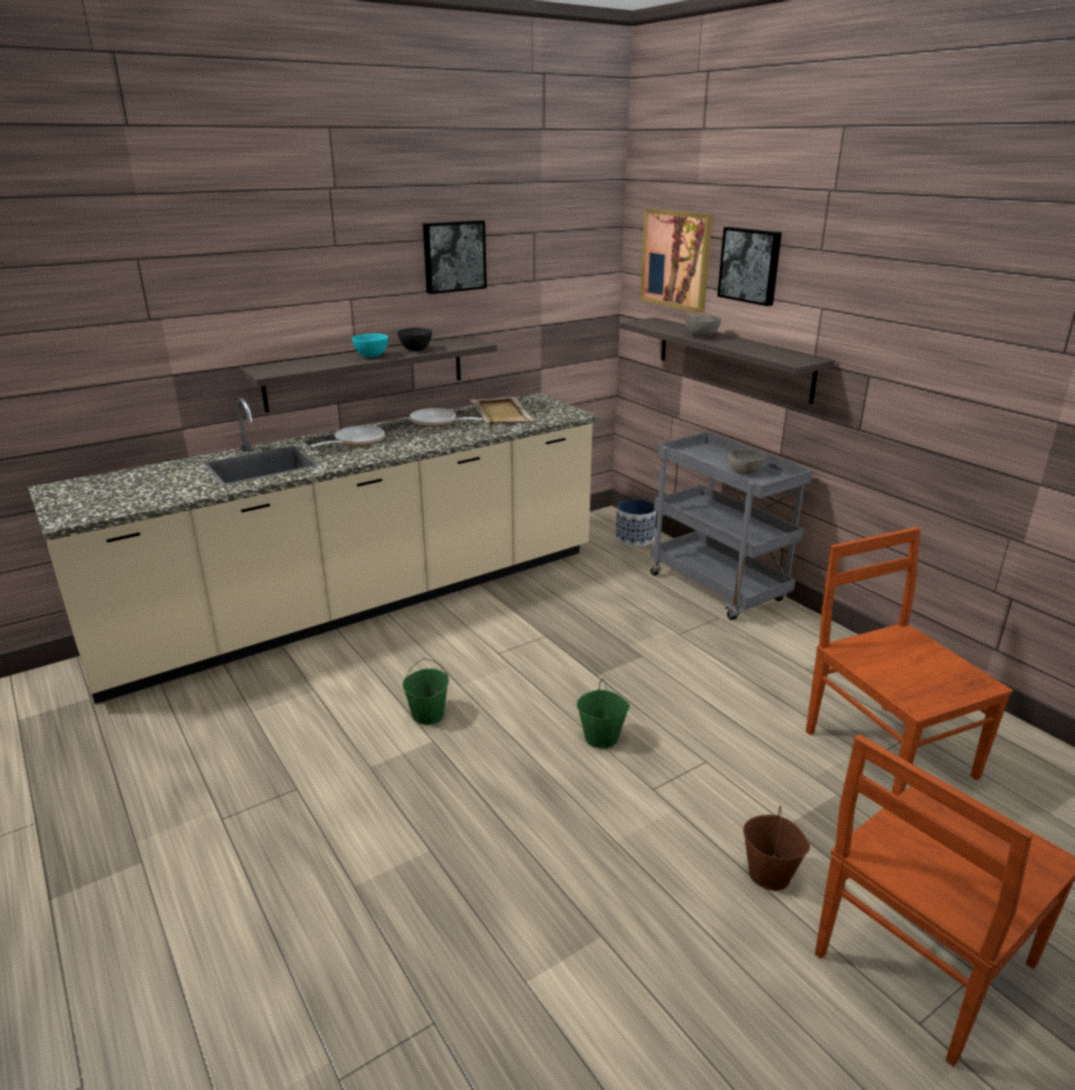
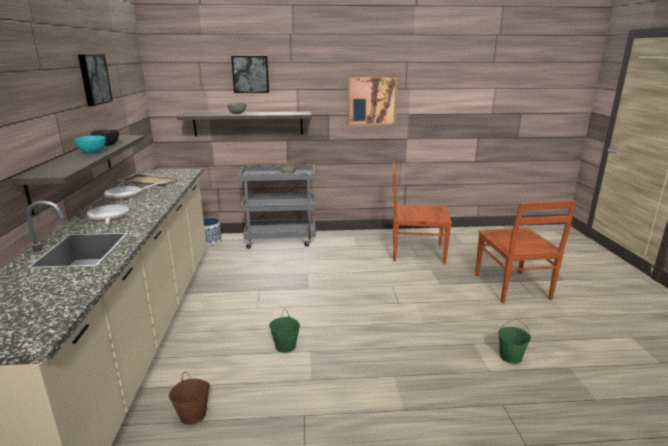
camera: 60 degrees left, 5 degrees down
green bucket [577,679,630,749] -> green bucket moved to [498,319,531,364]
picture [640,209,713,313] -> picture moved to [347,75,398,126]
brown bucket [743,806,810,891] -> brown bucket moved to [169,372,210,425]

